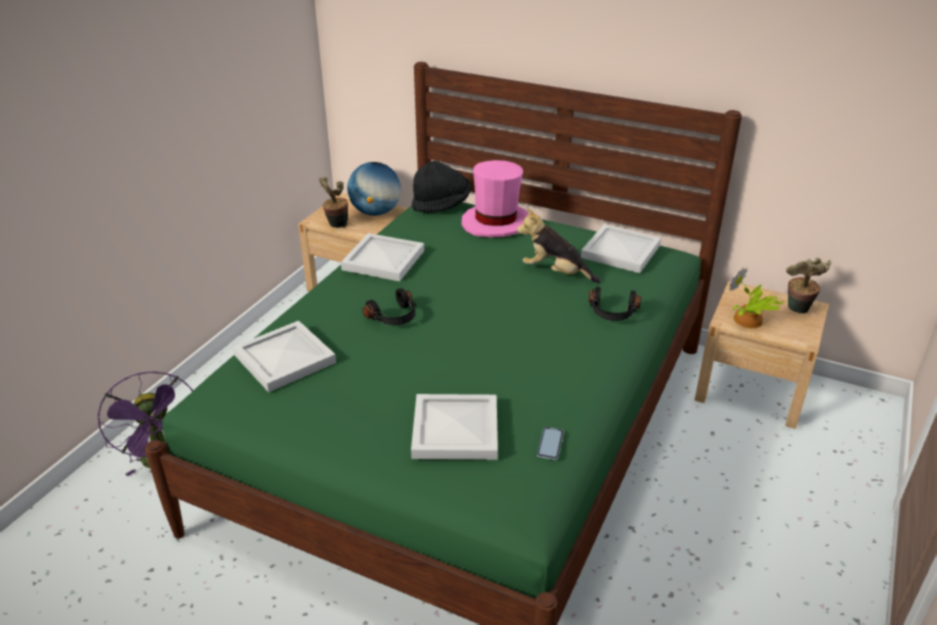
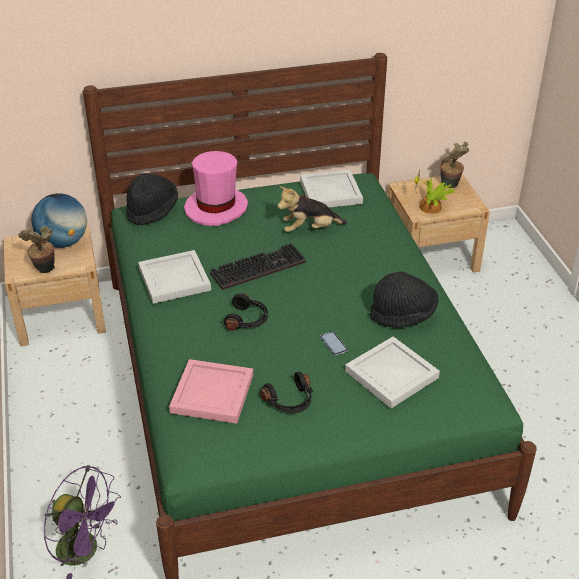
camera: 40 degrees left, 5 degrees up
white tray [233,321,336,392] -> pink tray [169,359,253,424]
phone [537,427,564,460] -> phone moved to [320,331,348,356]
black headphones [589,287,641,321] -> black headphones moved to [260,372,313,413]
none -> keyboard [210,243,306,290]
none -> black hat [370,271,438,328]

